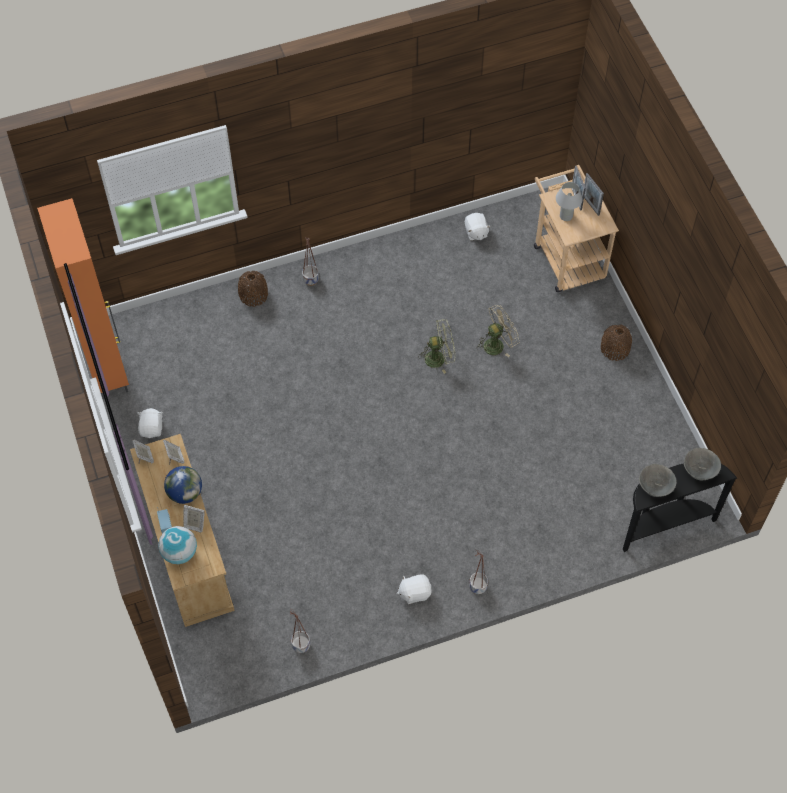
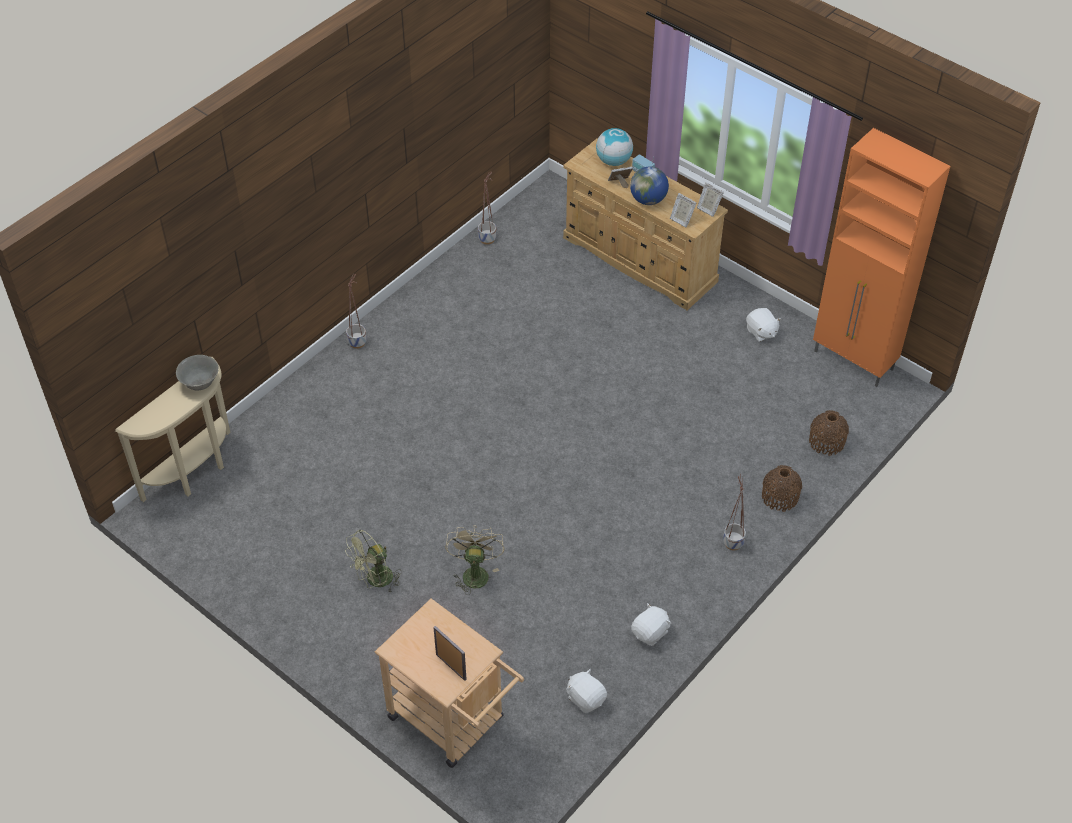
camera: 150 degrees right, 10 degrees down
white plush toy [397,574,432,604] -> white plush toy moved to [631,603,672,646]
green fan [418,319,455,374] -> green fan moved to [345,529,402,593]
beige fan [478,305,520,357] -> beige fan turned 150 degrees clockwise [445,525,505,595]
white table lamp [556,182,583,221] -> none
picture frame [584,173,604,216] -> none
brown vase [601,325,632,361] -> brown vase moved to [809,410,849,456]
black console table [623,463,737,552] -> beige console table [115,357,231,502]
grey bowl [684,448,721,480] -> none

